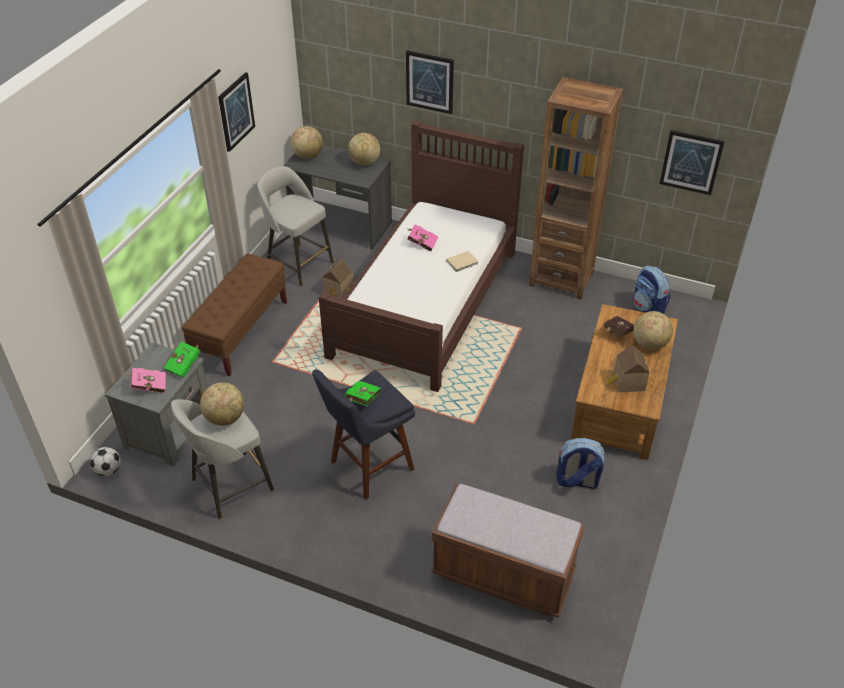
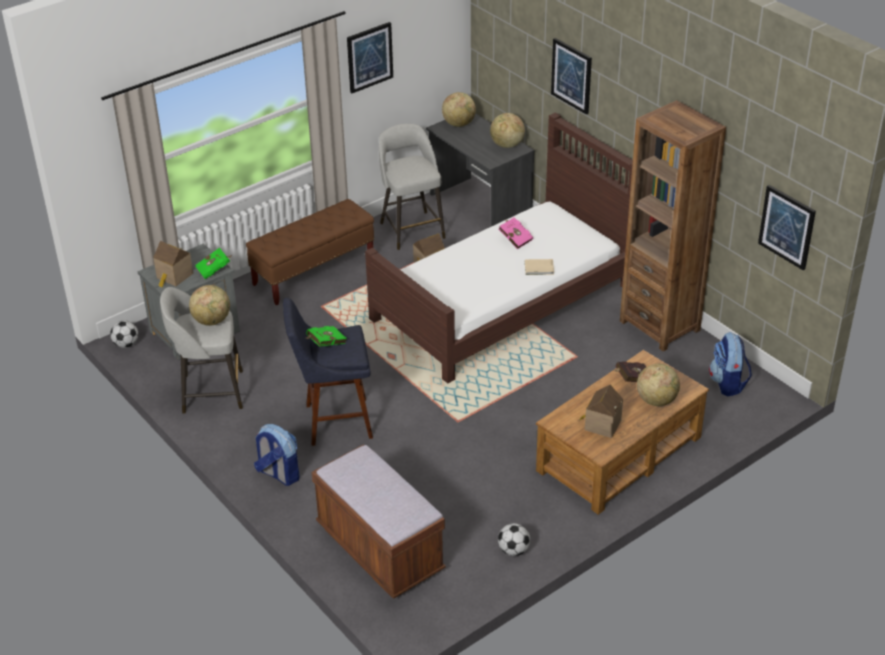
camera: 30 degrees right, 5 degrees down
pink book [126,368,166,393] -> toy house [153,241,193,288]
backpack [556,438,605,489] -> backpack moved to [254,424,300,486]
none -> football [498,523,530,556]

